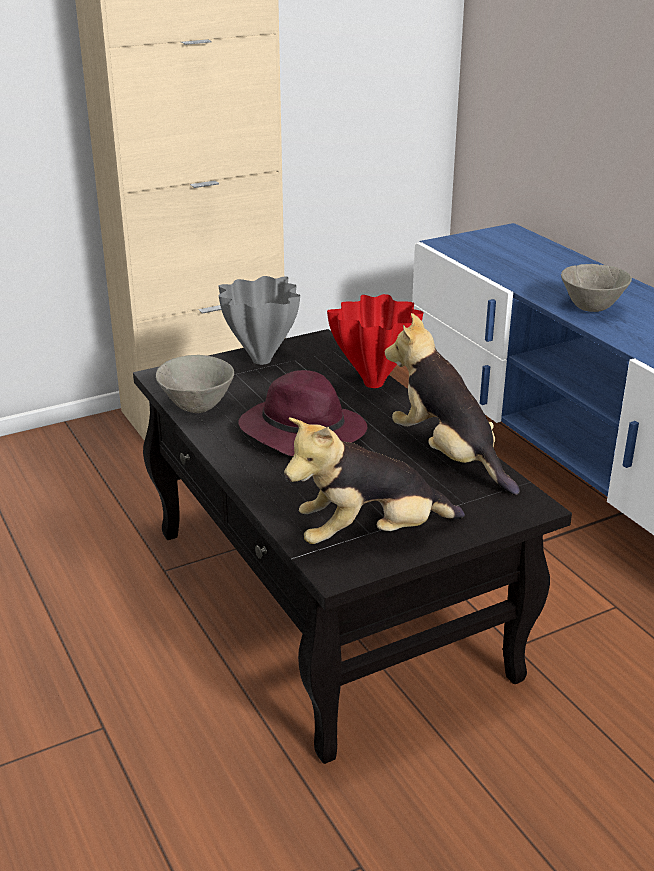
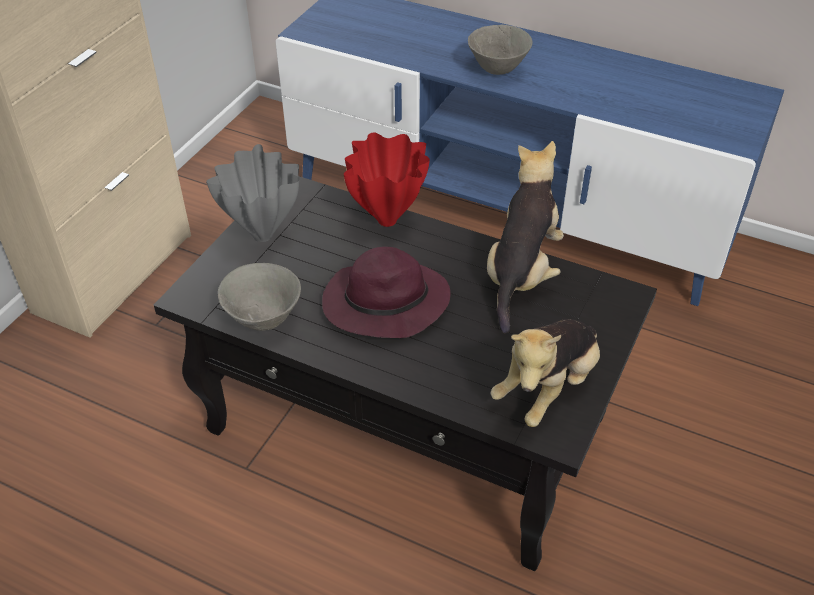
camera: 35 degrees left, 15 degrees up
plush toy [385,313,520,495] -> plush toy turned 90 degrees clockwise [487,141,564,333]

